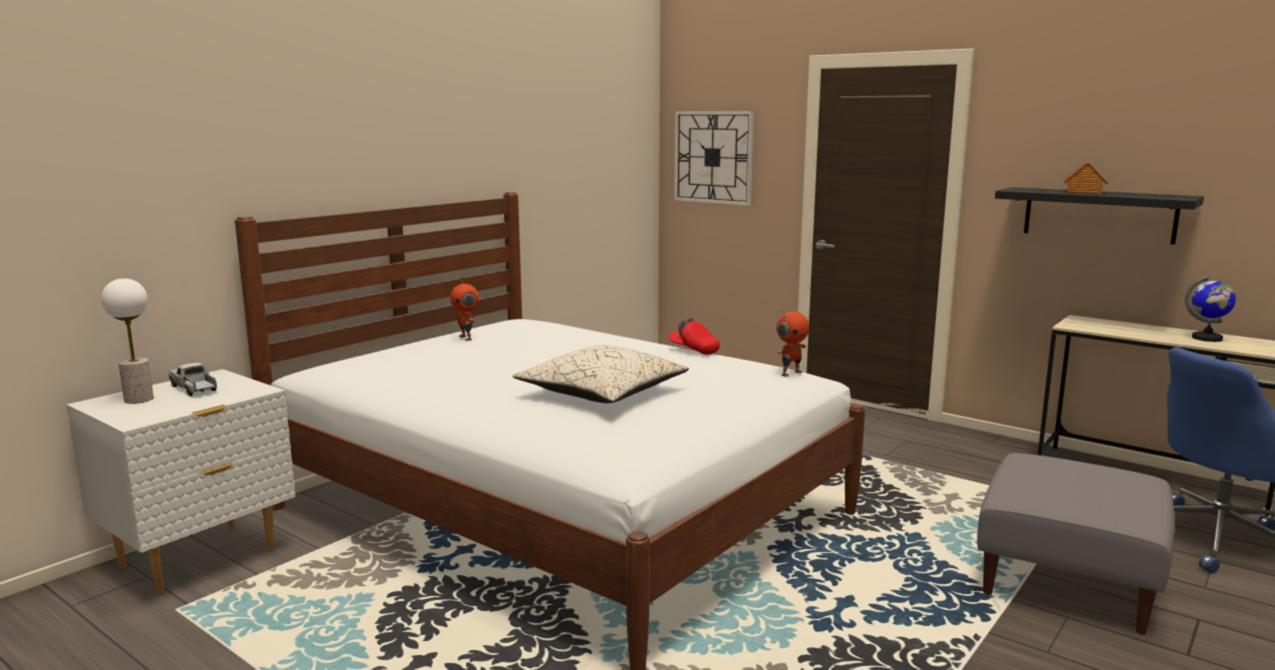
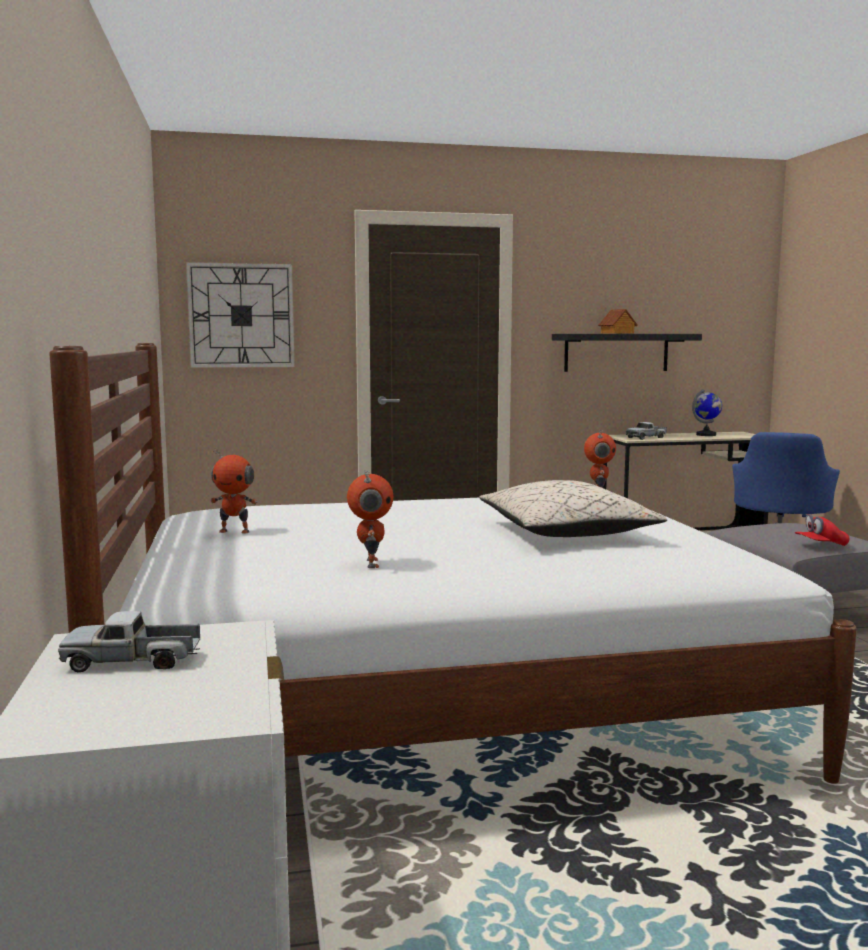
camera: 50 degrees left, 5 degrees down
table lamp [101,278,154,404] -> none
red cap [668,317,720,355] -> red cap moved to [795,514,849,546]
none -> toy robot [347,470,393,568]
none -> toy truck [626,422,667,440]

